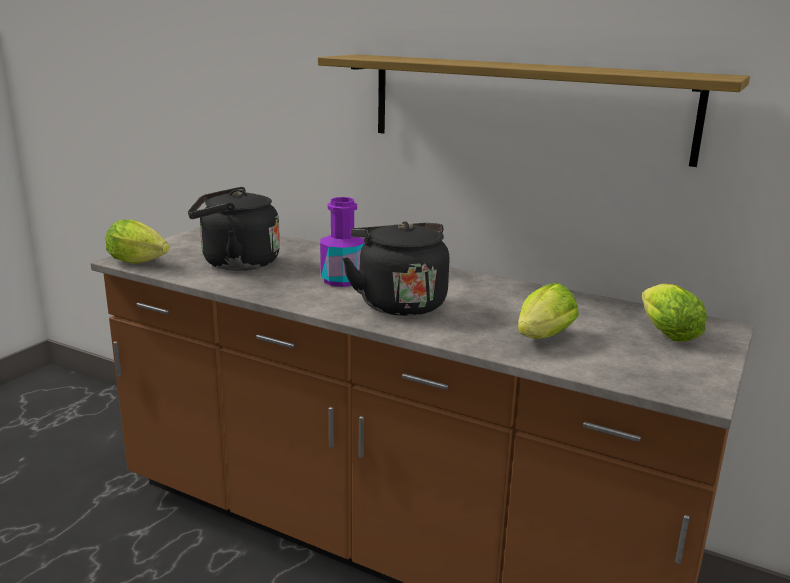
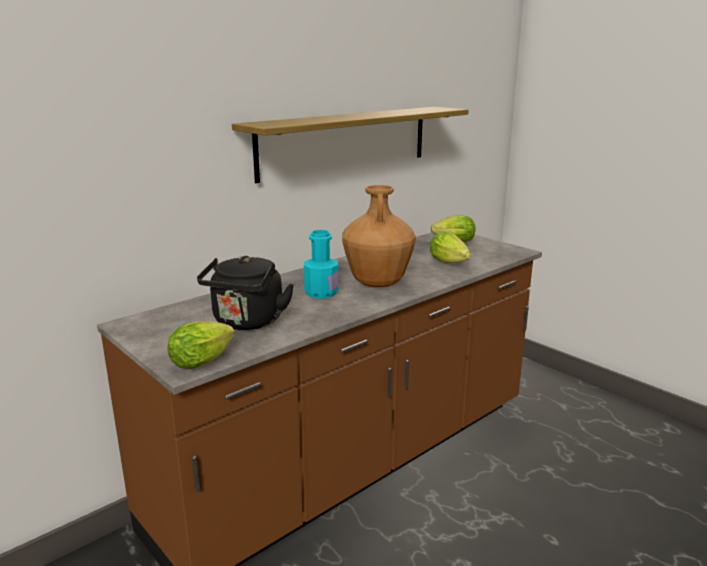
camera: 70 degrees left, 0 degrees up
purple bottle [320,197,365,287] -> turquoise bottle [304,230,338,299]
black kettle [342,221,449,316] -> brown vase [342,185,416,288]

